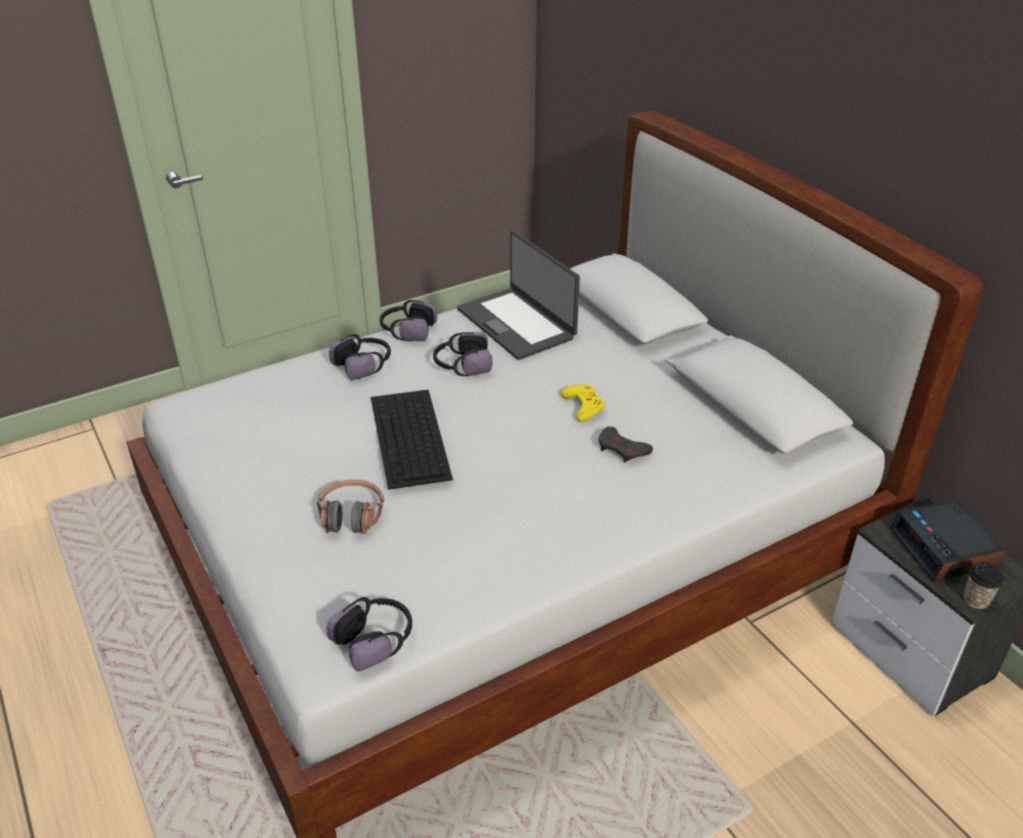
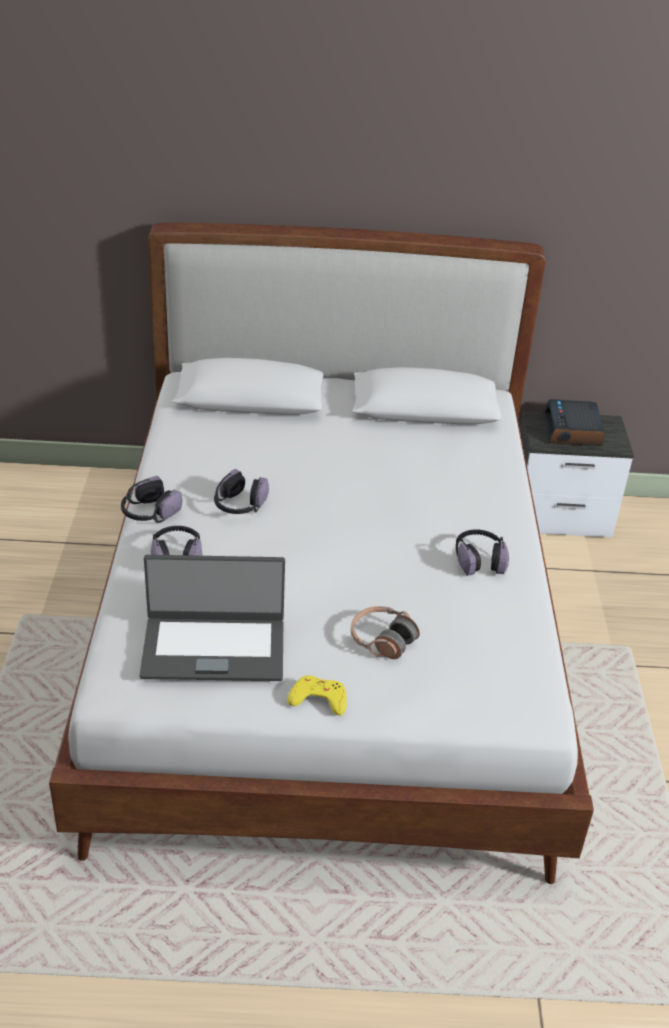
camera: 60 degrees left, 0 degrees up
headphones [327,597,412,672] -> headphones moved to [456,529,509,576]
keyboard [371,390,453,490] -> none
laptop [457,231,580,360] -> laptop moved to [140,555,285,681]
yellow game controller [561,384,605,422] -> yellow game controller moved to [288,676,347,716]
grey game controller [598,427,653,463] -> none
alarm clock [890,500,1006,582] -> alarm clock turned 75 degrees clockwise [543,399,605,446]
cup [964,562,1004,609] -> none

